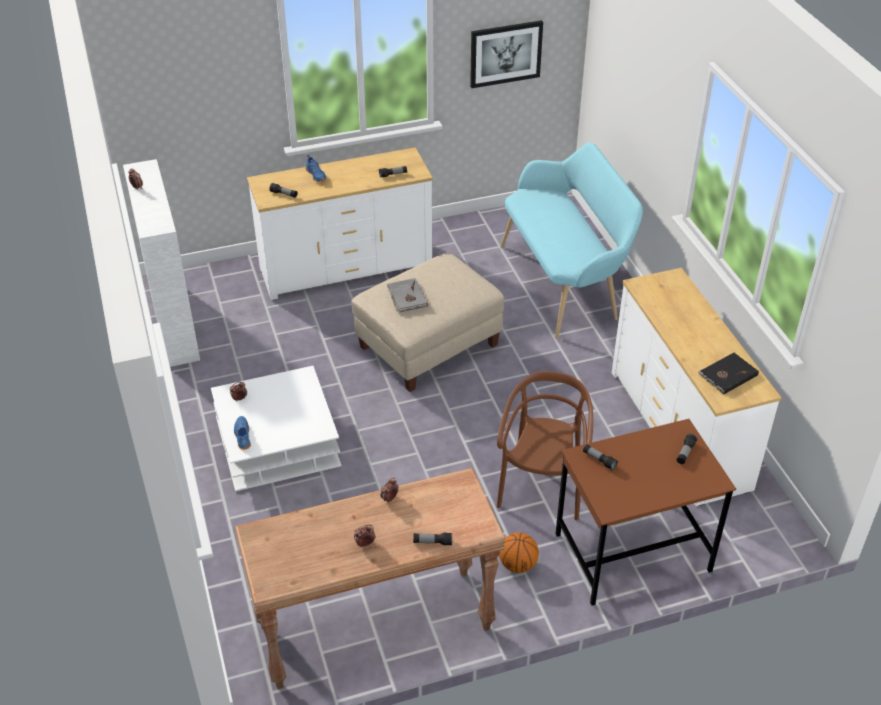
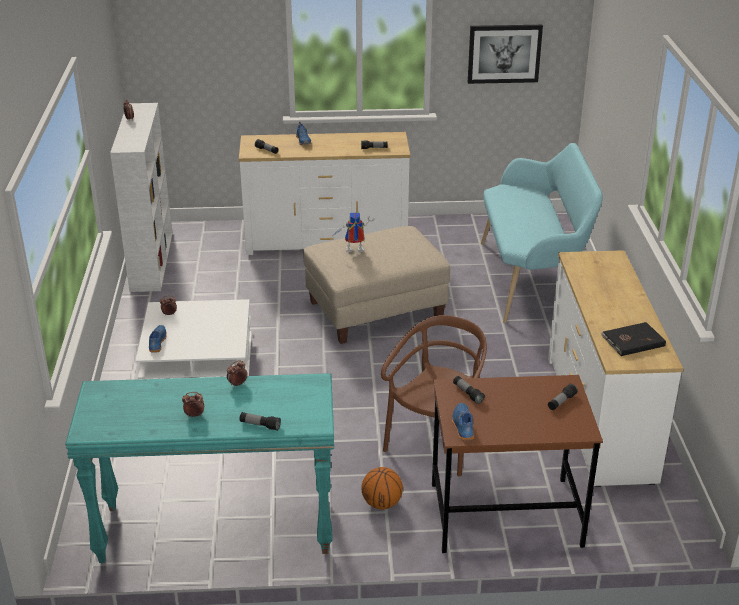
camera: 15 degrees right, 10 degrees down
brown console table [235,468,505,689] -> turquoise console table [65,373,334,563]
grey book [387,278,428,313] -> toy robot [333,212,375,252]
none -> blue shoe [452,403,474,440]

